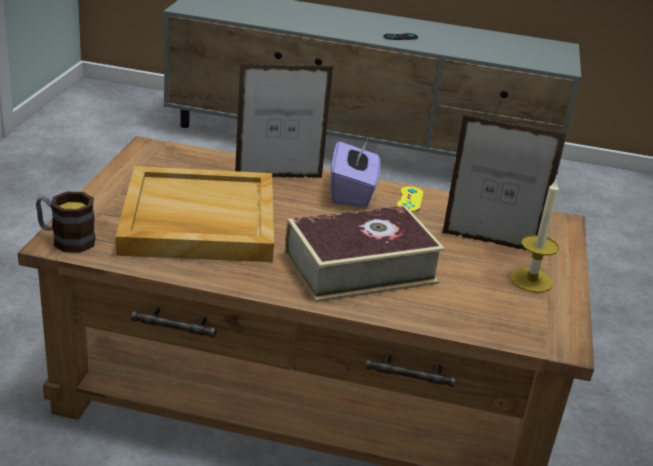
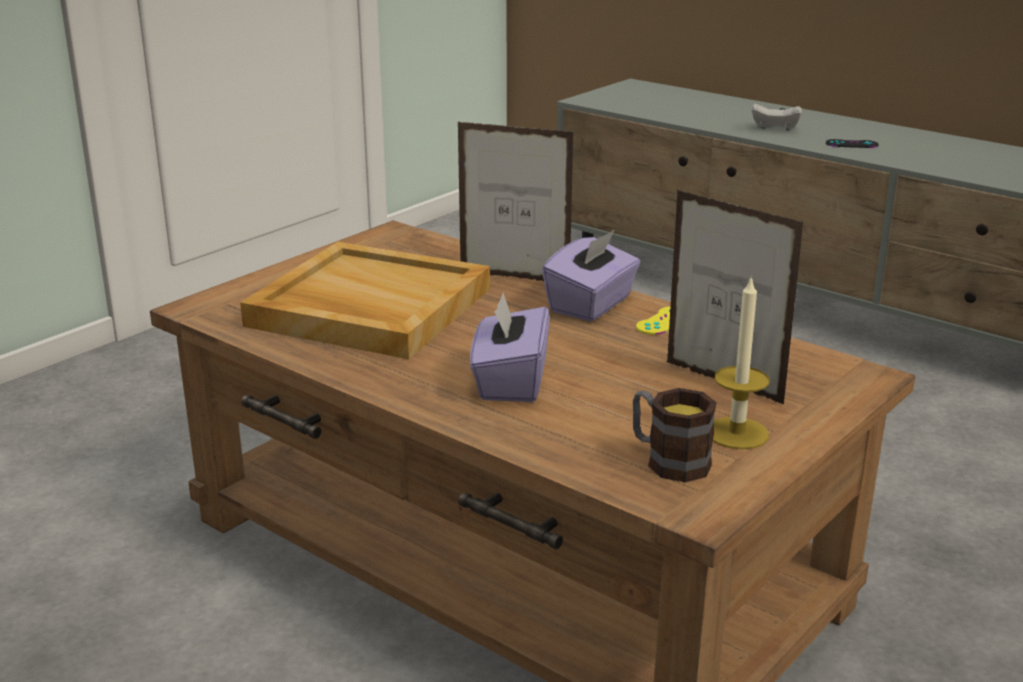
camera: 30 degrees right, 5 degrees down
mug [36,192,96,253] -> mug moved to [633,388,717,482]
book [285,205,445,302] -> purple tissue box [470,293,550,402]
none -> white game controller [751,104,802,130]

